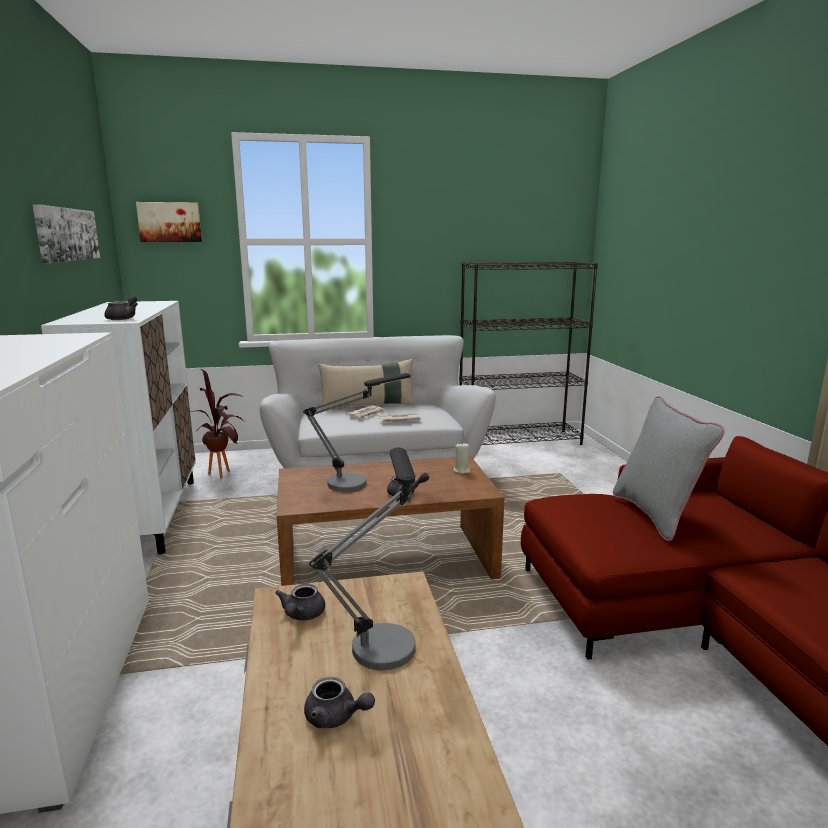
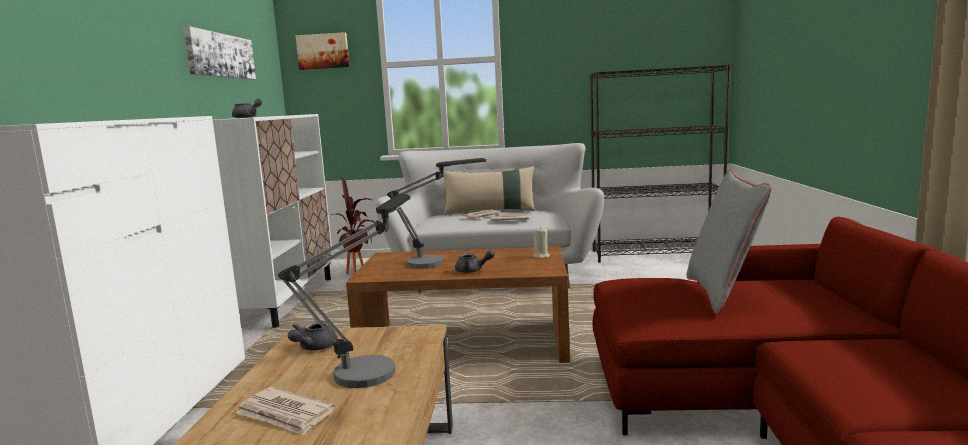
camera: 15 degrees right, 5 degrees down
grey teapot [304,677,375,728] -> newspaper [236,387,335,435]

